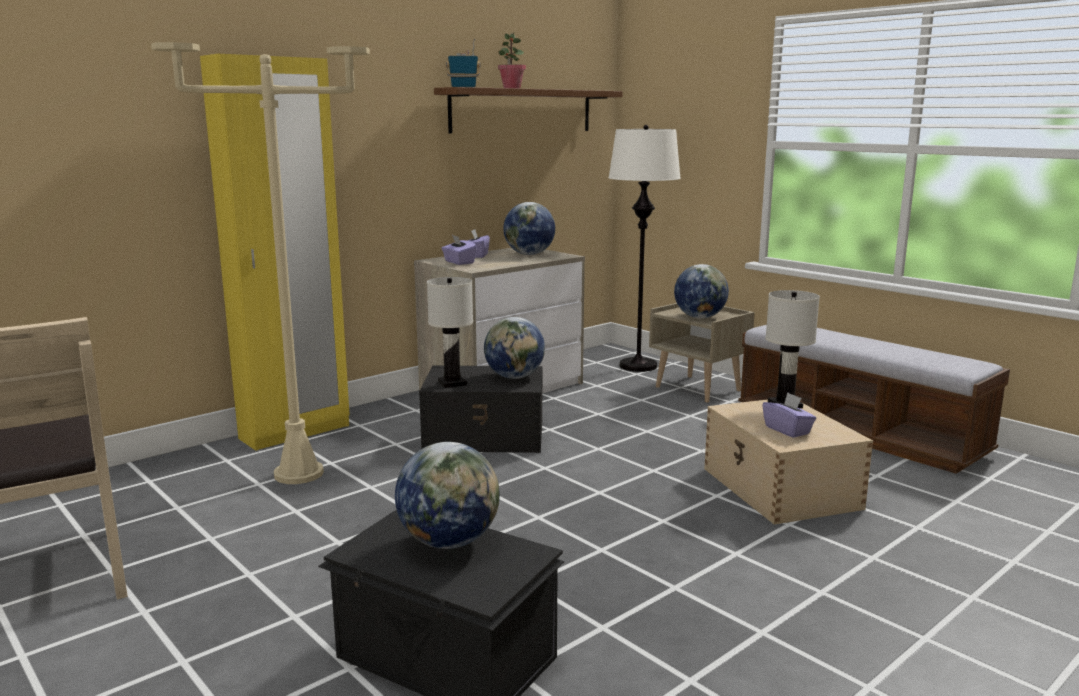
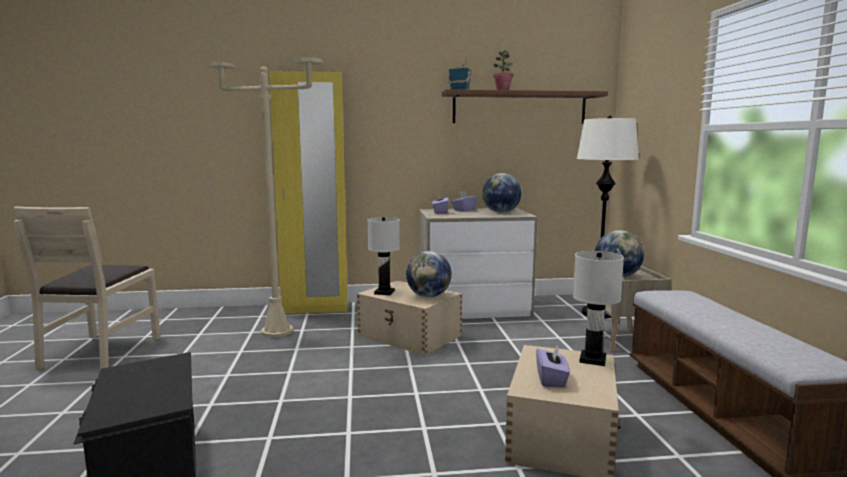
camera: 35 degrees right, 5 degrees down
globe [395,442,500,549] -> none
black storage box [419,366,542,453] -> beige storage box [357,280,462,355]

